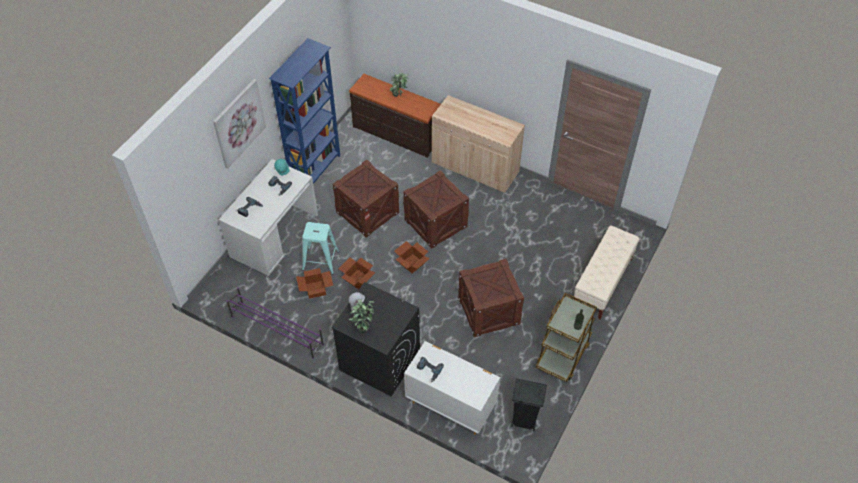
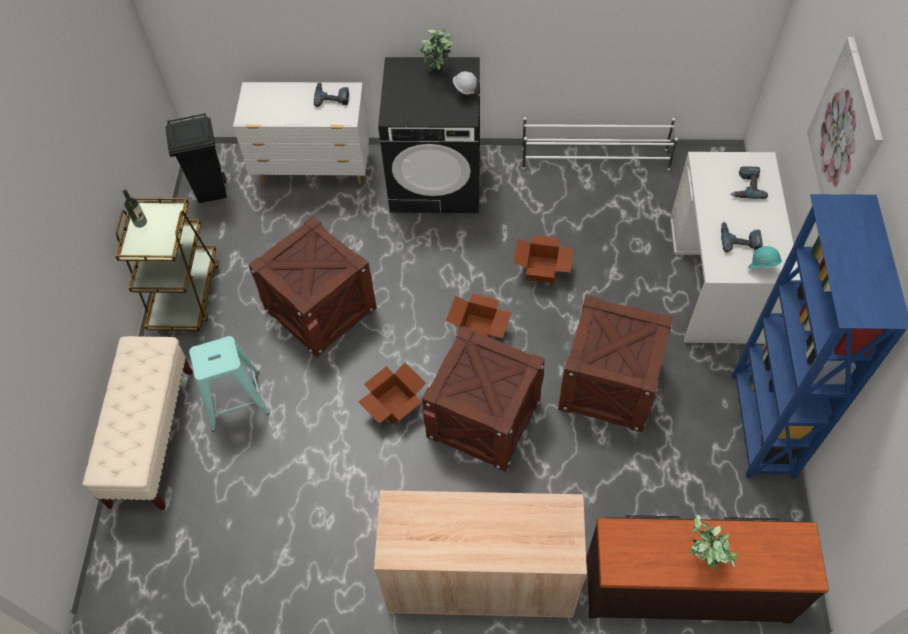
camera: 155 degrees right, 5 degrees up
purple shoe rack [227,287,324,359] -> white shoe rack [522,117,678,170]
cardboard box [296,268,334,299] -> cardboard box moved to [358,363,426,424]
turquoise stool [302,222,339,274] -> turquoise stool moved to [189,336,270,432]

